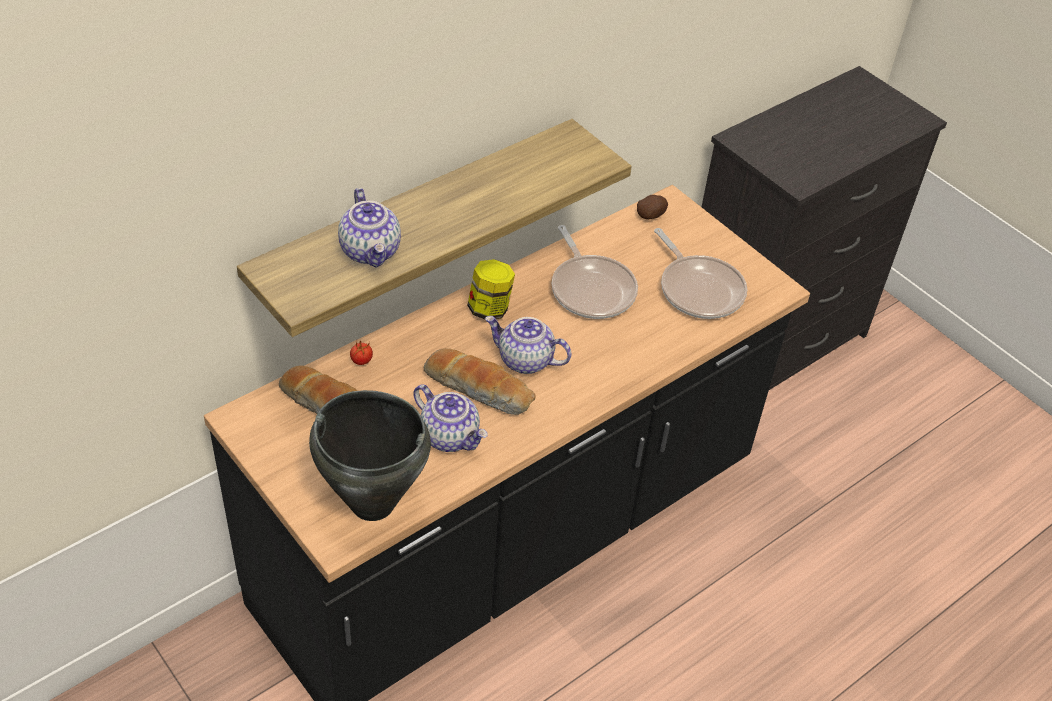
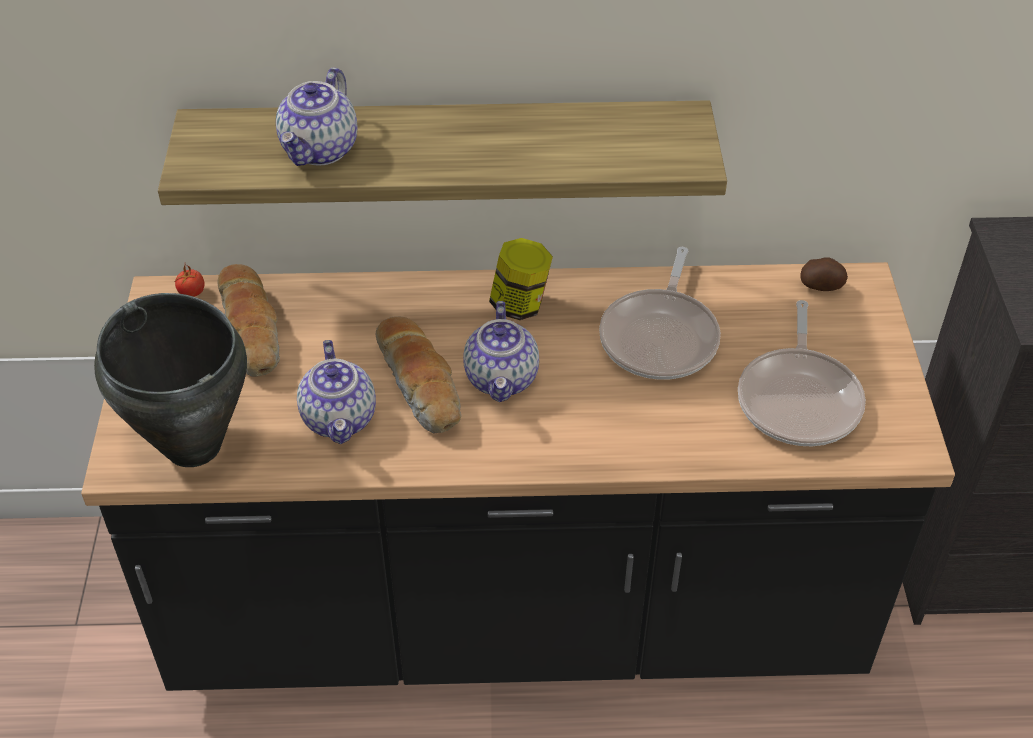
camera: 40 degrees right, 0 degrees up
tomato [350,339,373,365] -> tomato moved to [174,265,204,297]
teapot [485,316,571,374] -> teapot turned 150 degrees counterclockwise [463,301,539,402]

